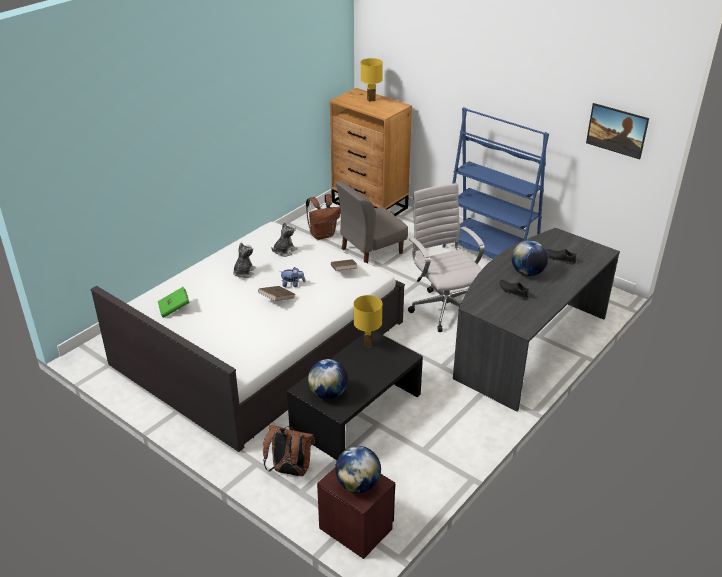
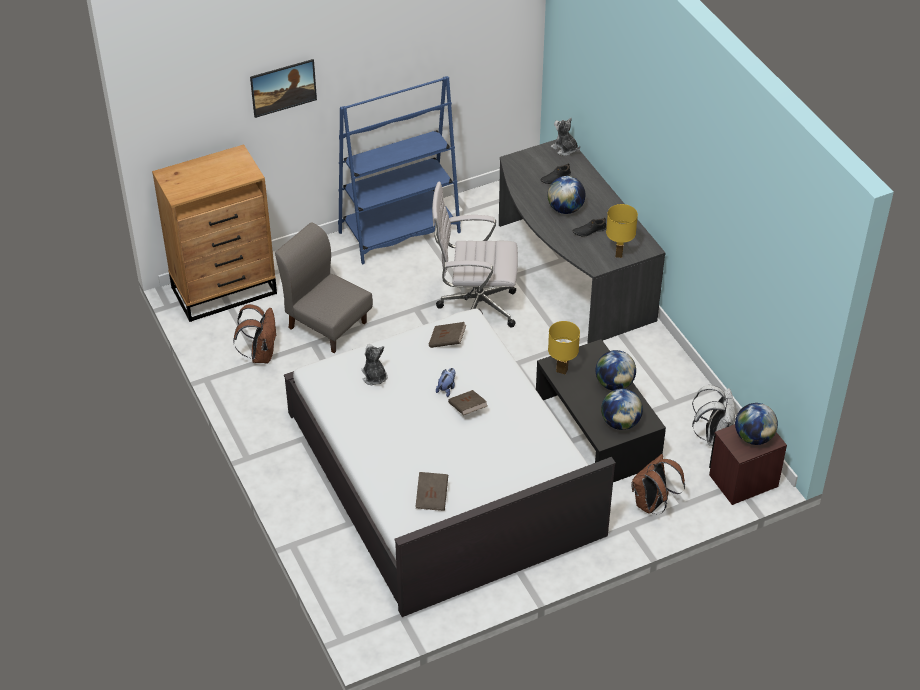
camera: 65 degrees left, 10 degrees up
green book [158,287,190,318] -> brown book [415,472,448,511]
plush toy [233,243,256,278] -> plush toy moved to [551,117,580,156]
grey chair [336,181,408,264] -> grey chair turned 135 degrees clockwise [275,222,373,353]
yellow table lamp [361,58,383,102] -> yellow table lamp moved to [606,204,638,258]
picture [586,103,649,159] -> picture moved to [250,59,317,118]
none -> globe [596,350,636,391]
none -> white backpack [692,385,735,446]

